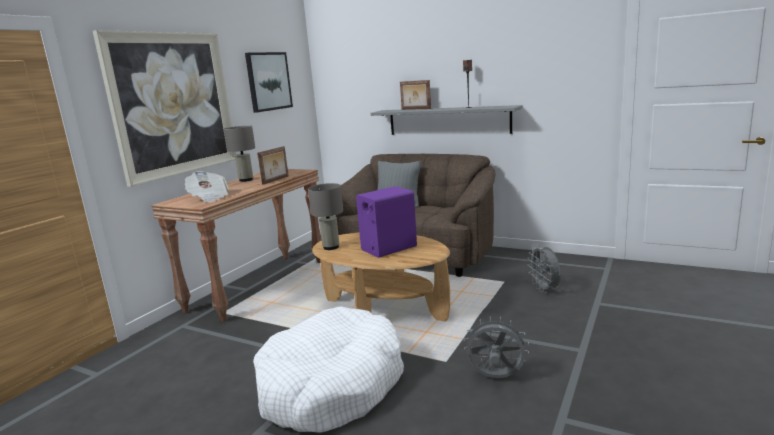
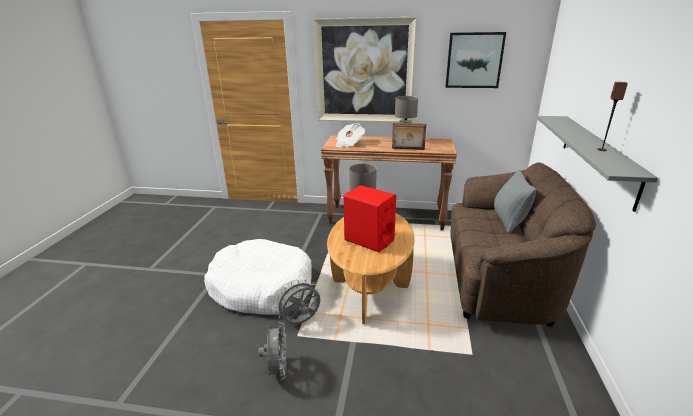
camera: 70 degrees right, 10 degrees up
purple speaker [356,186,417,258] -> red speaker [343,185,396,252]
picture frame [400,80,431,110] -> none
grey fan [527,246,560,293] -> grey fan moved to [275,280,320,325]

